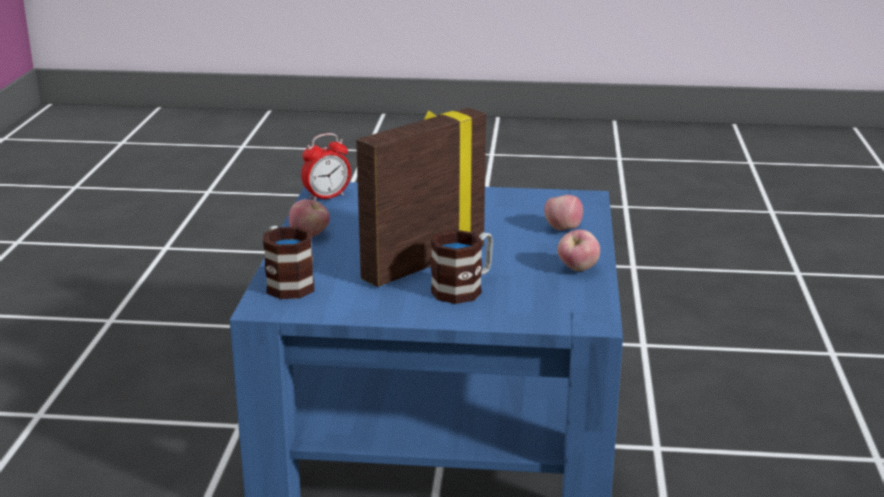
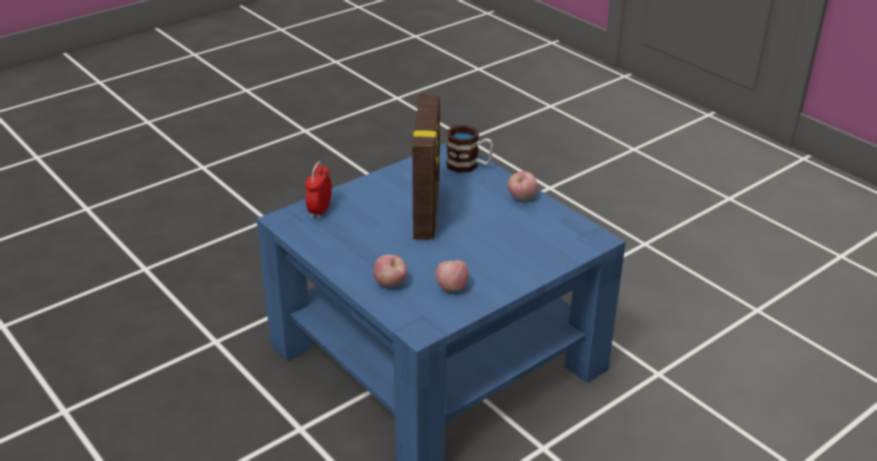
camera: 135 degrees right, 10 degrees up
alarm clock [301,133,351,200] -> alarm clock moved to [305,161,332,219]
mug [431,230,493,304] -> none
apple [557,230,600,271] -> apple moved to [435,260,469,291]

